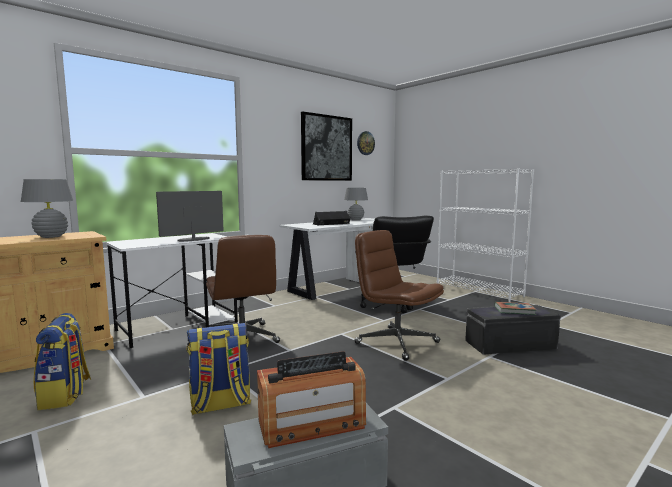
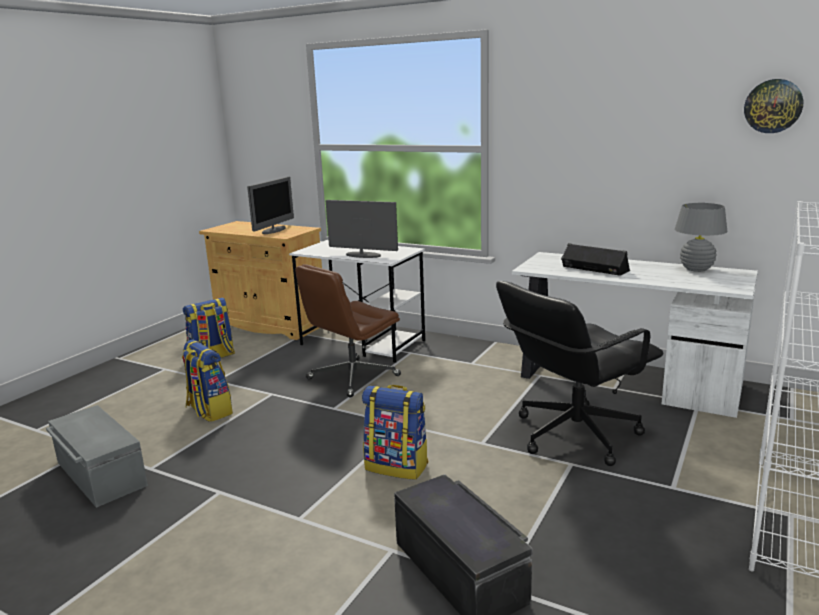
camera: 70 degrees right, 10 degrees up
grey table lamp [21,179,73,238] -> monitor [247,177,294,234]
radio [257,351,366,448] -> none
picture [301,112,352,181] -> none
brown office chair [354,230,444,361] -> backpack [362,385,428,480]
book [495,302,536,315] -> none

